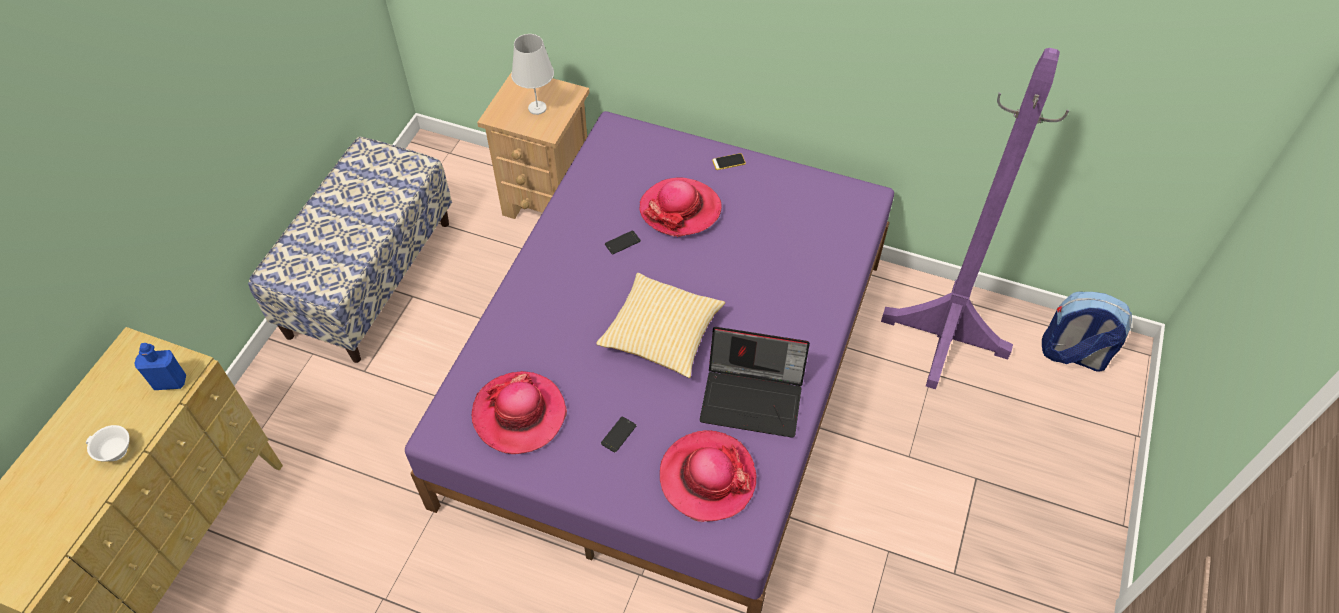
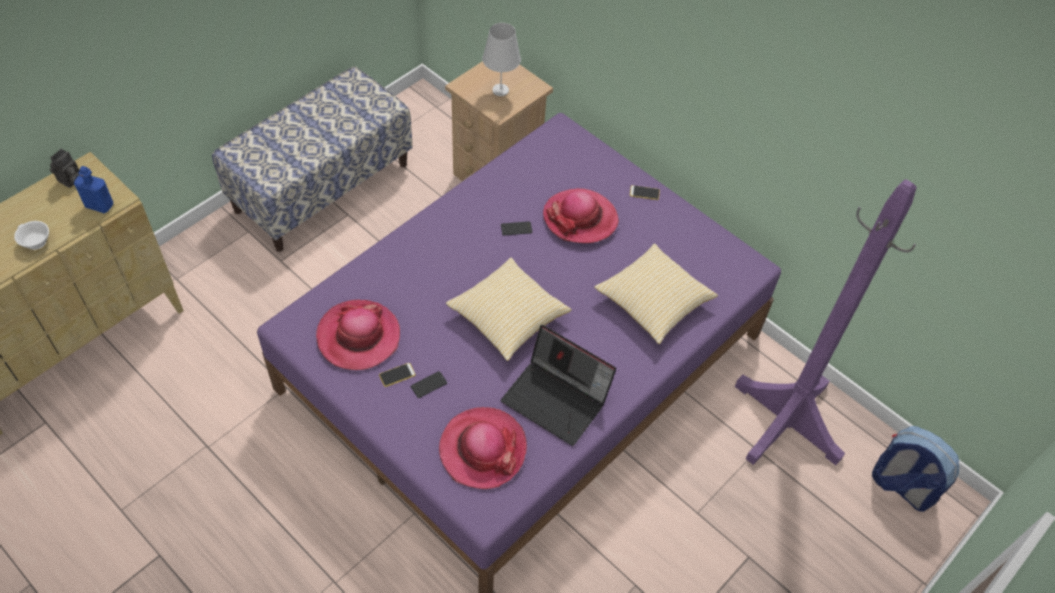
camera: 20 degrees right, 0 degrees up
none -> camera [49,149,79,188]
none -> phone [379,363,416,387]
none -> pillow [594,244,718,344]

